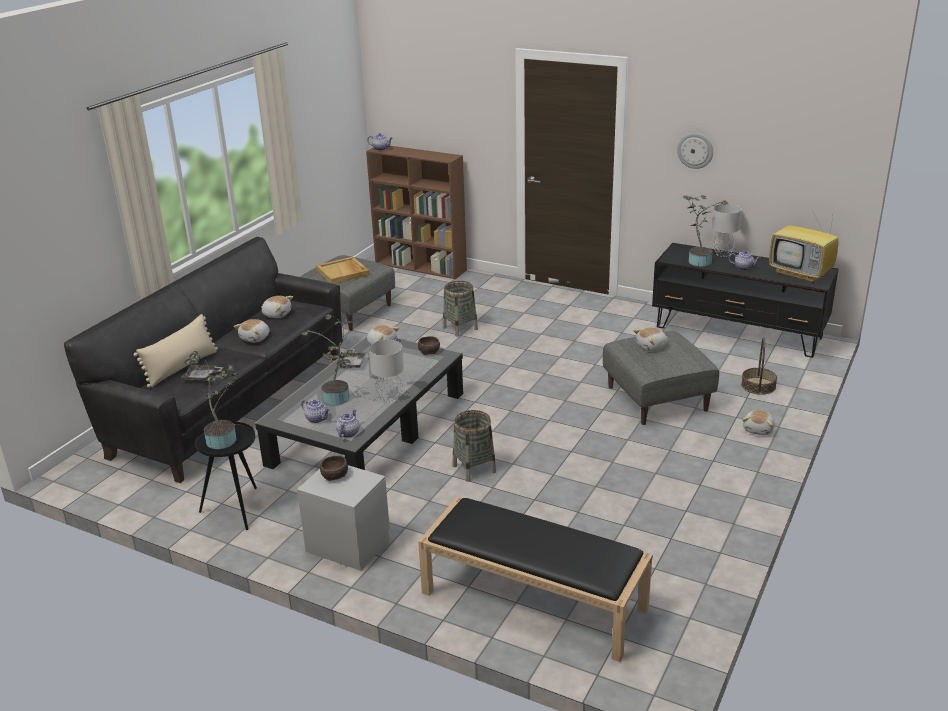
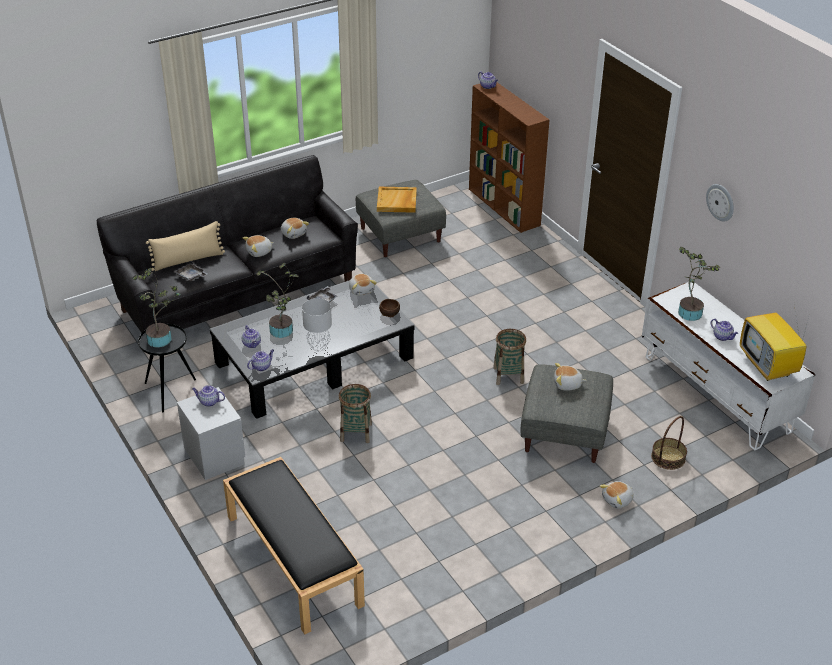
camera: 30 degrees right, 10 degrees up
brown bowl [320,456,348,481] -> teapot [192,385,225,407]
basket [443,281,478,337] -> basket moved to [493,329,526,385]
black tv stand [652,243,838,358] -> white tv stand [642,282,815,450]
grey table lamp [712,204,742,257] -> none

